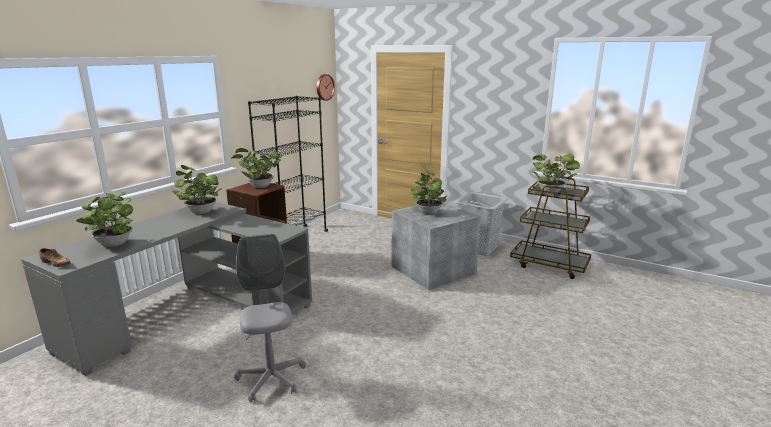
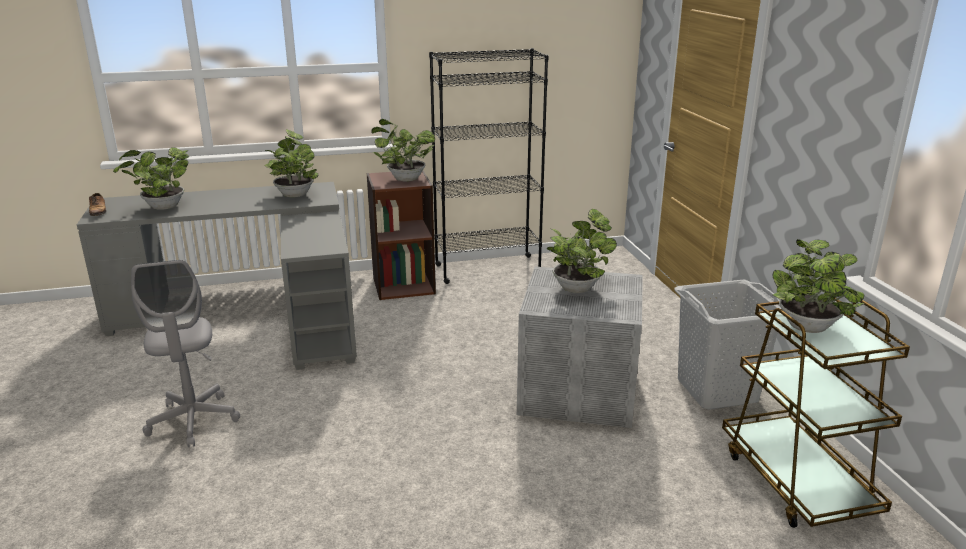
camera: 45 degrees right, 5 degrees up
grey office chair [234,234,306,402] -> grey office chair turned 135 degrees clockwise [131,260,240,447]
wall clock [317,74,335,101] -> none

